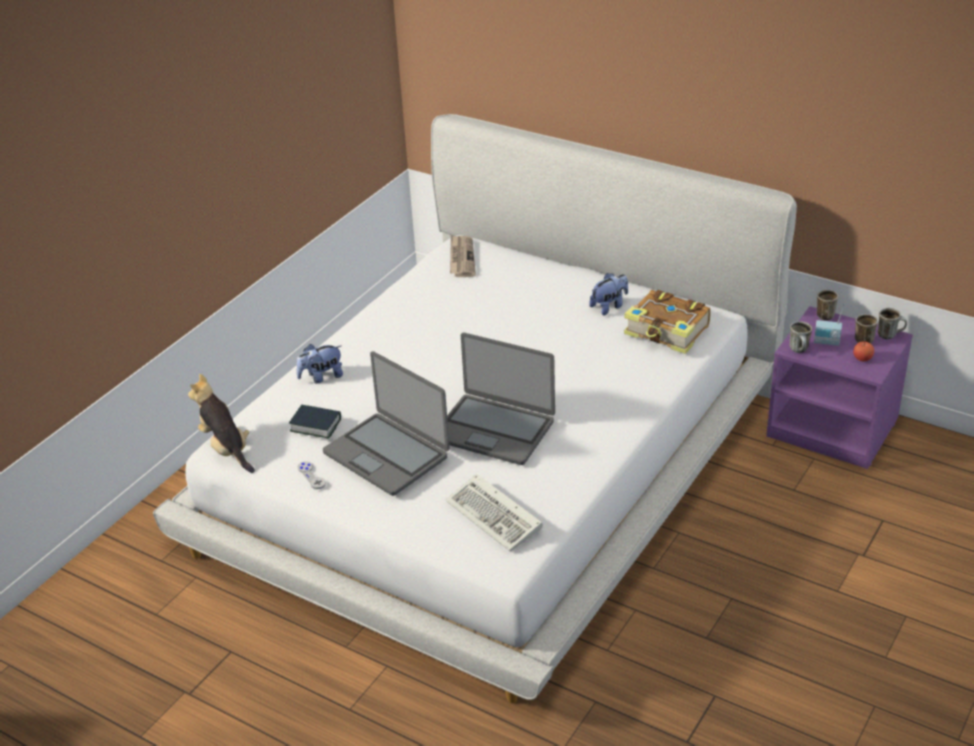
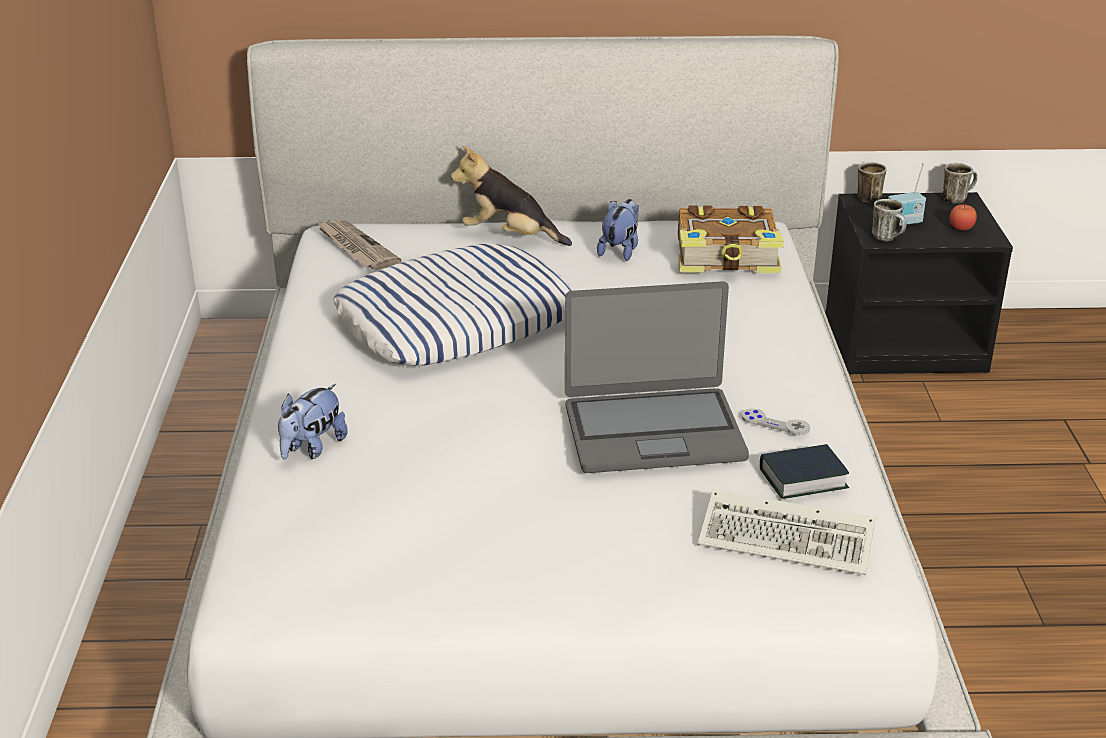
camera: 35 degrees left, 5 degrees down
plush toy [188,374,255,473] -> plush toy moved to [451,146,572,246]
book [289,405,341,439] -> book moved to [760,444,849,499]
grey game controller [298,461,326,489] -> grey game controller moved to [742,408,810,435]
laptop [323,351,450,496] -> none
purple nightstand [766,306,913,469] -> black nightstand [826,192,1013,374]
mug [855,314,878,344] -> none
none -> pillow [333,244,573,366]

